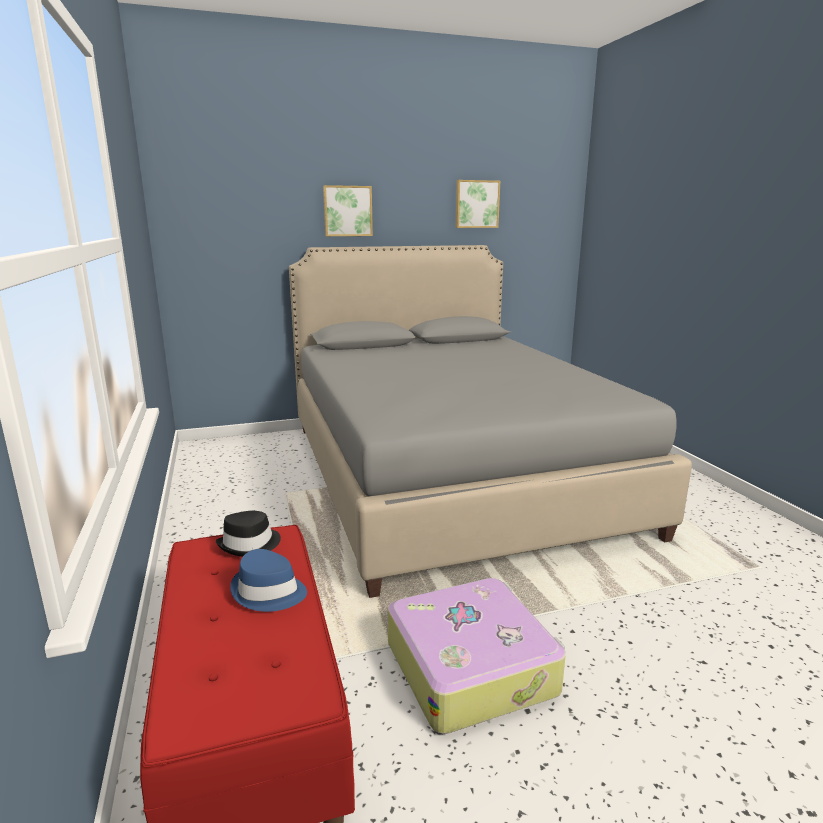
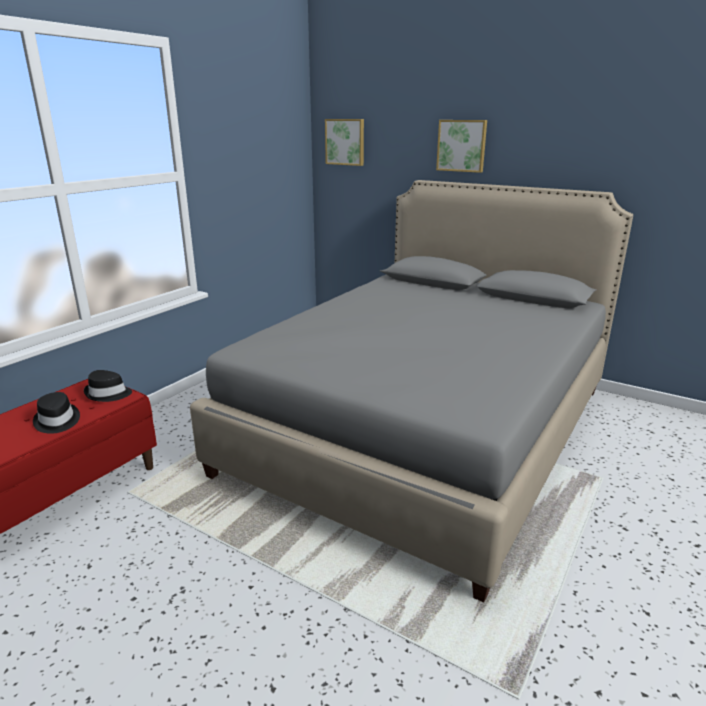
camera: 50 degrees right, 5 degrees up
blue hat [230,549,307,612] -> black hat [33,392,80,434]
suitcase [388,578,566,734] -> none
picture [456,180,500,228] -> picture moved to [325,119,364,166]

